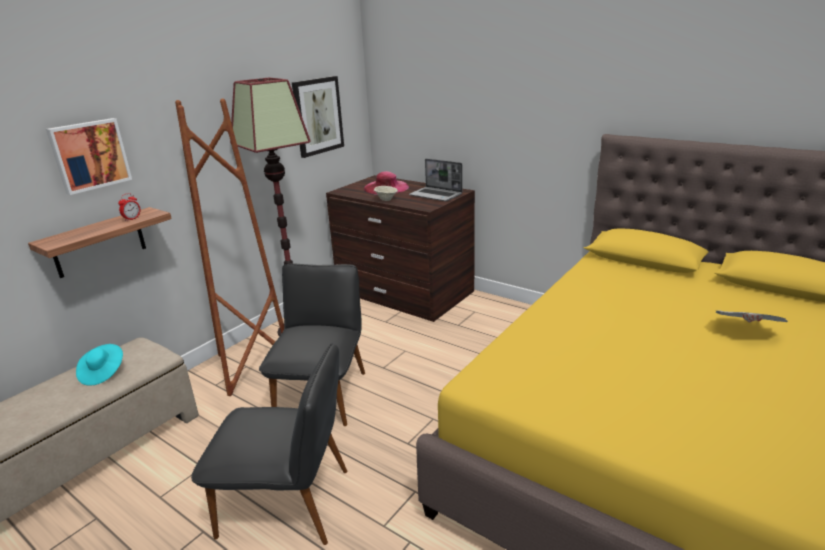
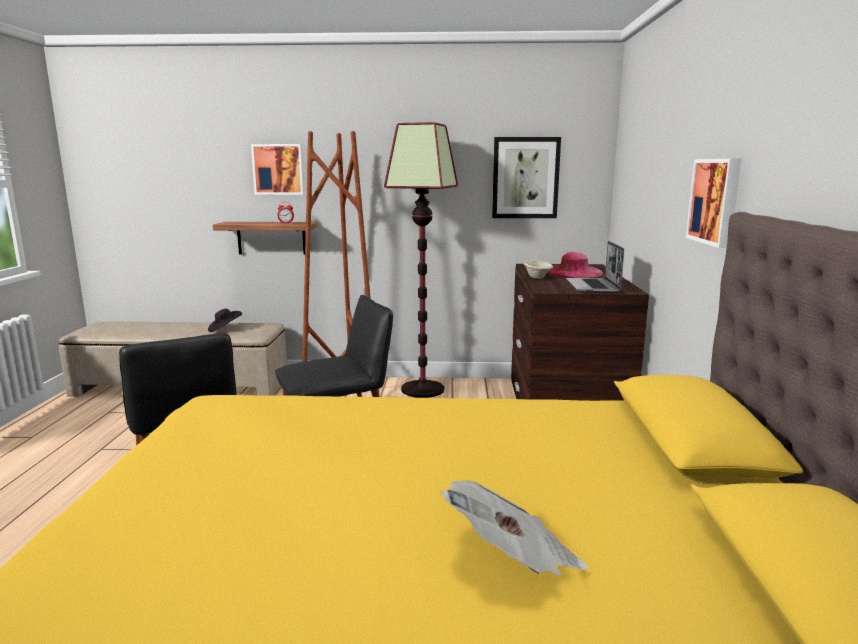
camera: 55 degrees right, 10 degrees down
turquoise hat [76,344,123,386] -> black hat [208,309,242,332]
none -> picture [686,159,741,248]

